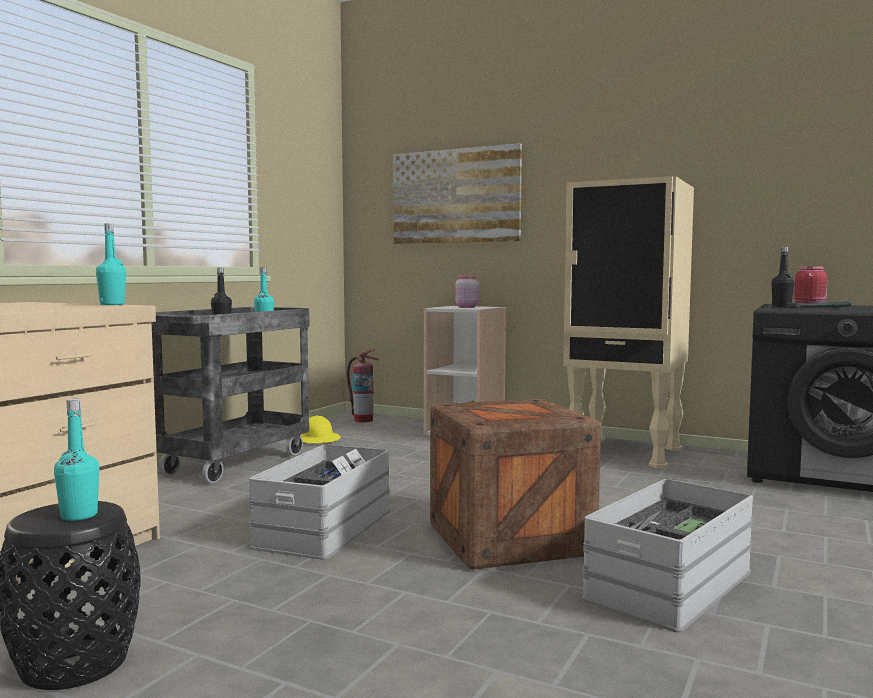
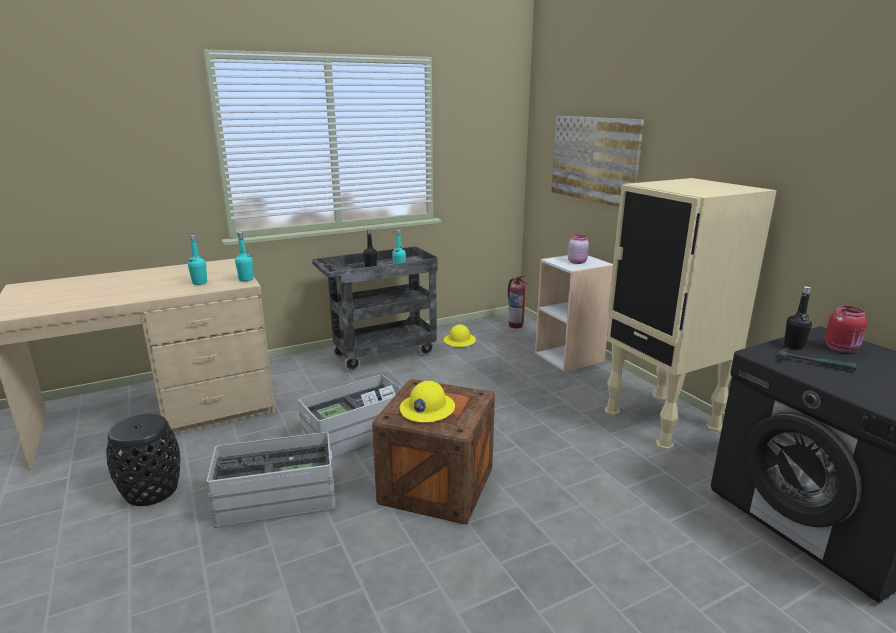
camera: 35 degrees right, 15 degrees up
turquoise bottle [54,399,99,521] -> turquoise bottle moved to [188,235,207,285]
grey storage box [582,479,754,633] -> grey storage box moved to [206,432,336,528]
none -> yellow hard hat [400,381,455,422]

